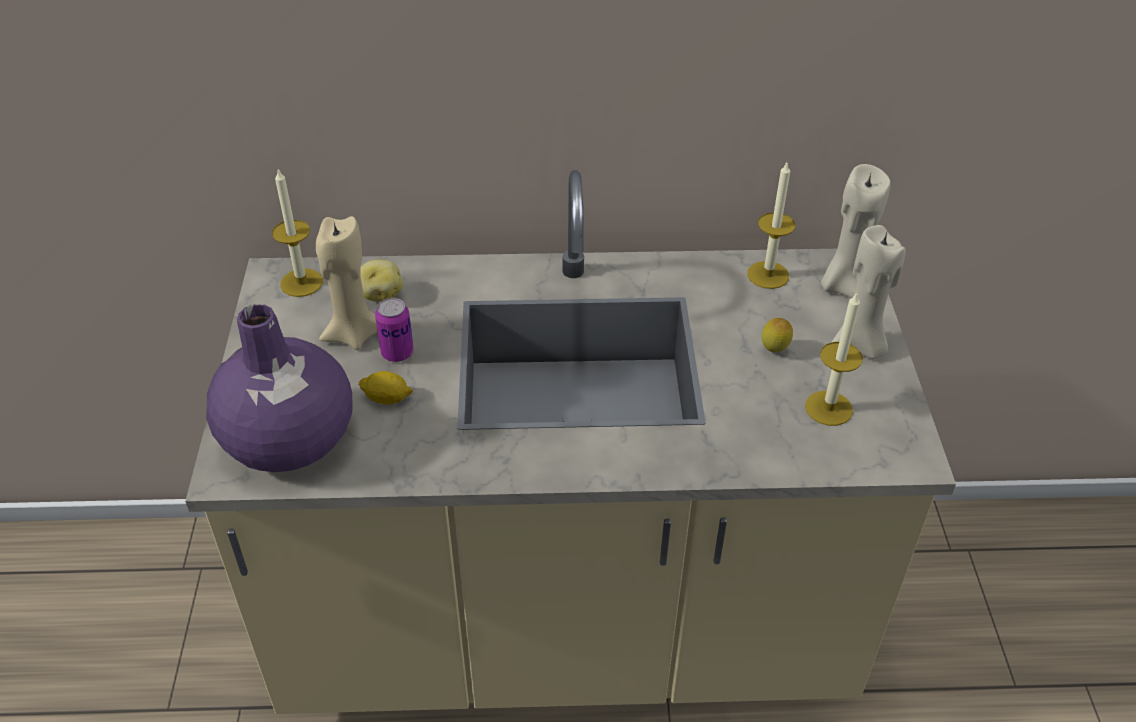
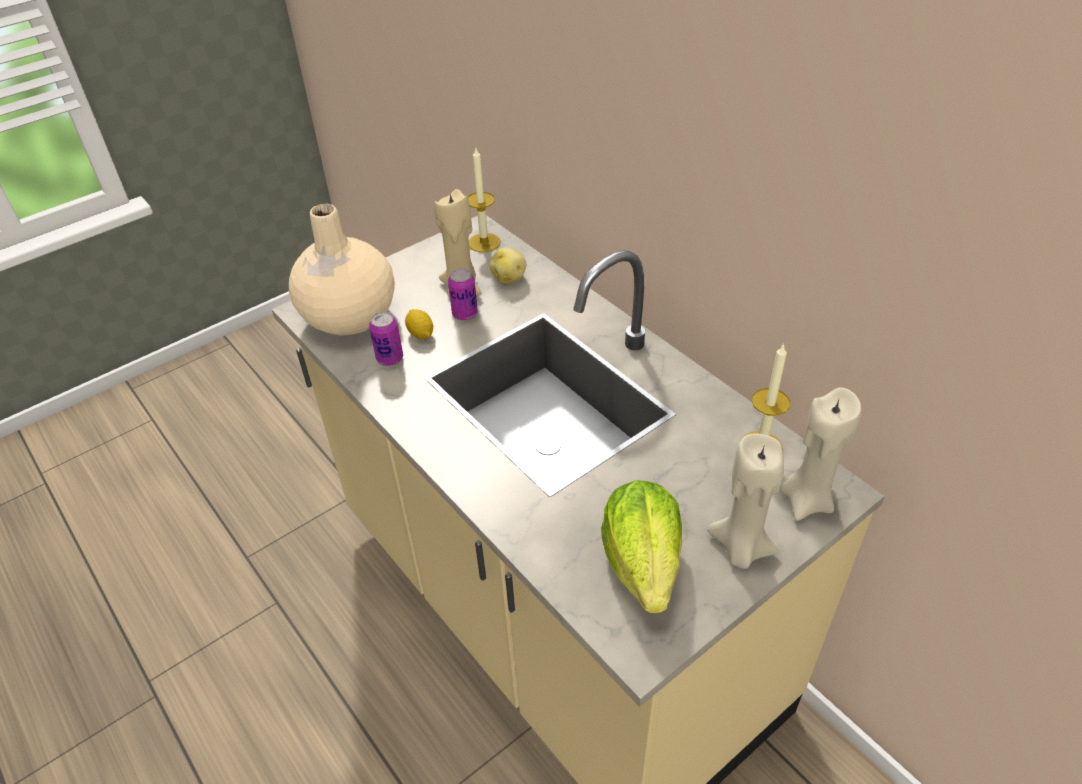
camera: 55 degrees right, 0 degrees up
purple vase [206,304,352,472] -> beige vase [289,204,395,336]
lemon [761,318,793,352] -> none
candle [805,292,863,426] -> lettuce [601,480,682,613]
none -> can [369,312,403,366]

